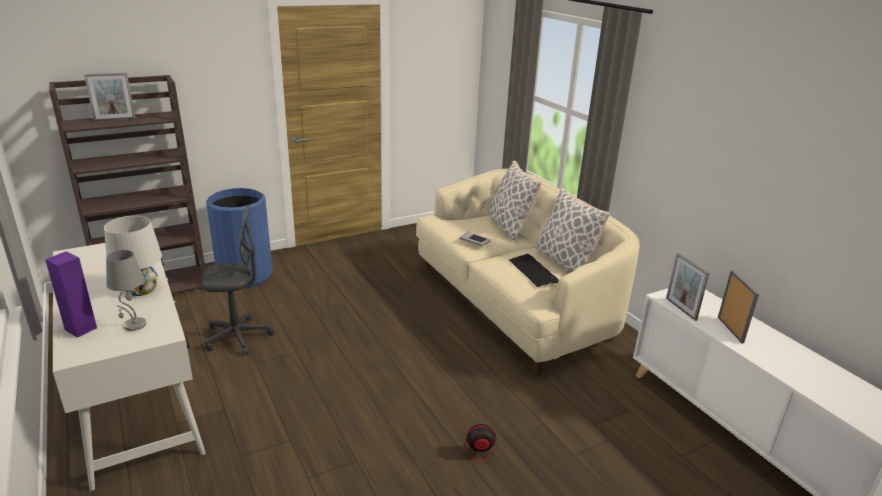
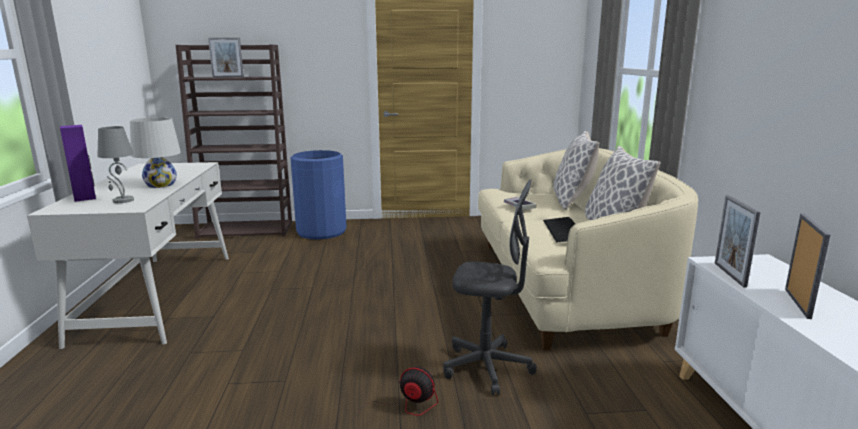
camera: 25 degrees right, 10 degrees down
grey office chair [202,204,274,356] -> grey office chair moved to [443,180,537,395]

